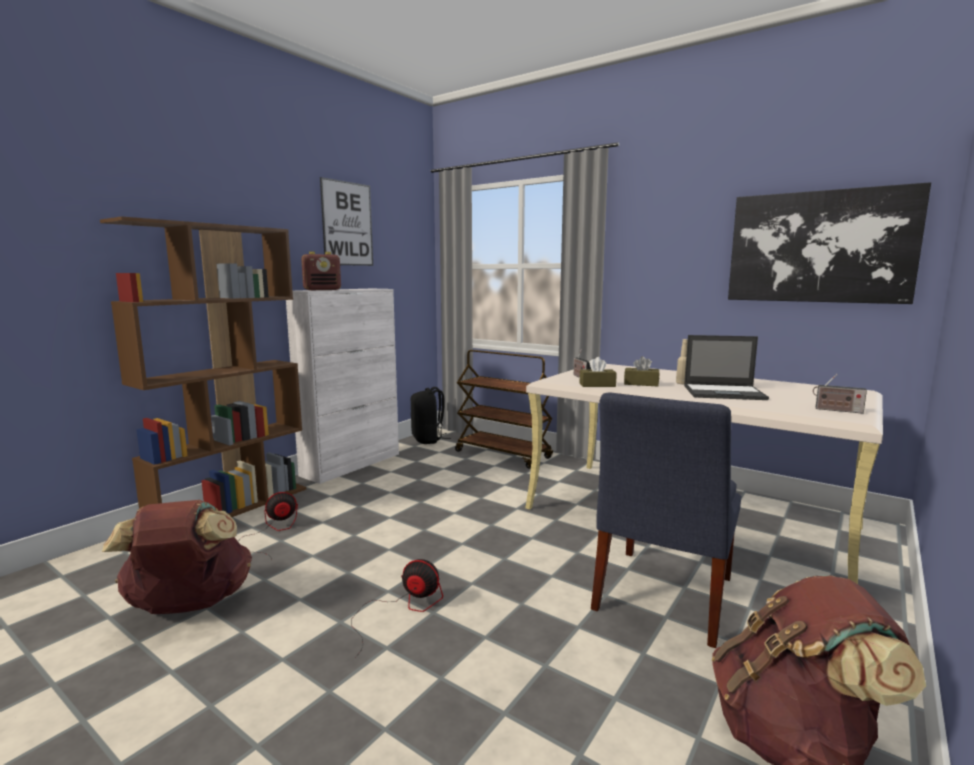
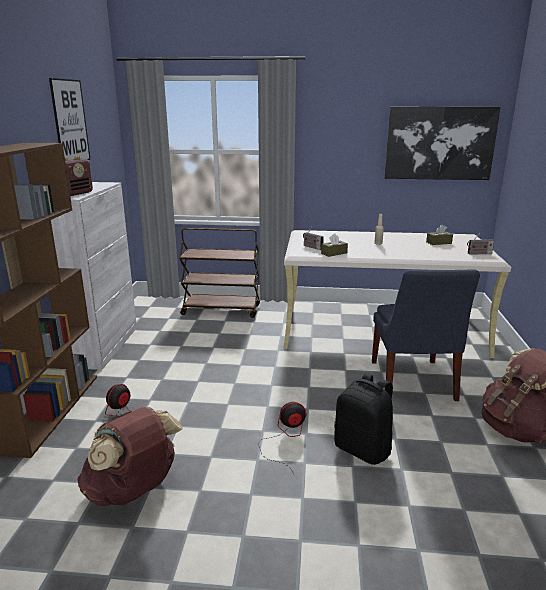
camera: 30 degrees left, 10 degrees up
black backpack [410,387,451,444] -> black backpack moved to [334,373,393,465]
brown tissue box [624,356,659,386] -> brown tissue box moved to [426,225,453,245]
laptop [684,335,769,400] -> none

